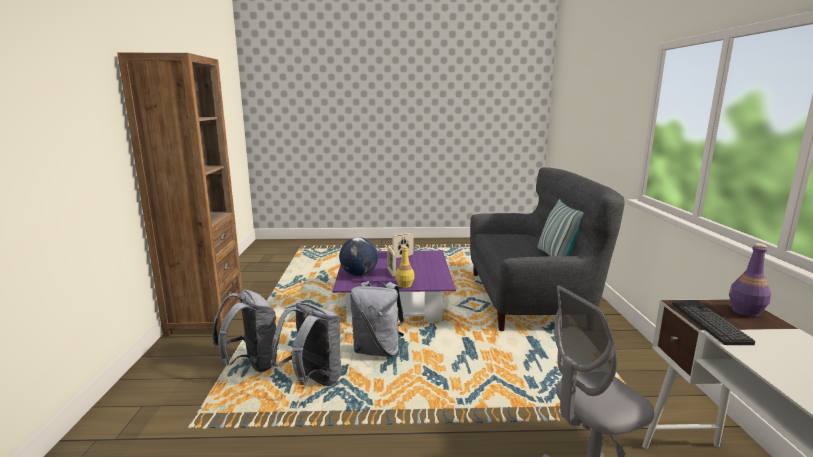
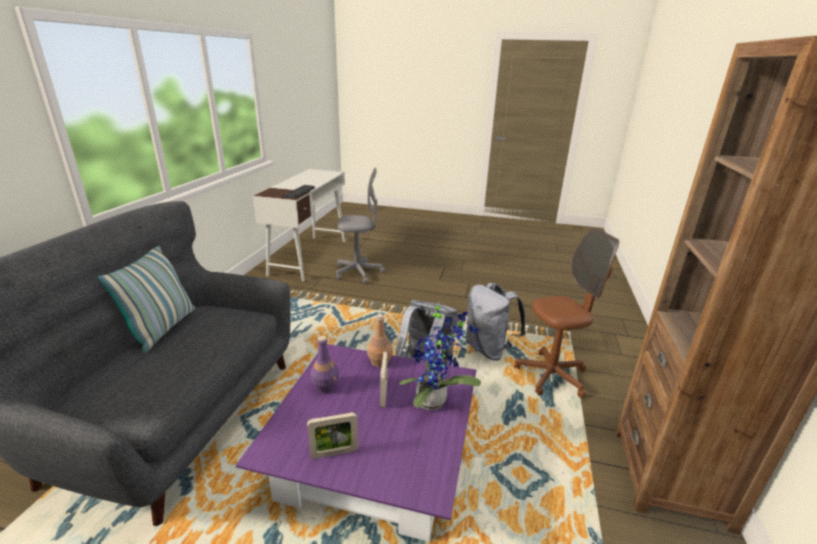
camera: 165 degrees left, 10 degrees up
grey backpack [212,290,278,372] -> brown office chair [514,228,619,398]
globe [339,237,378,276] -> potted plant [400,302,481,410]
yellow bottle [396,246,415,288] -> brown bottle [367,314,393,367]
purple bottle [729,243,771,317] -> purple bottle moved to [310,336,339,393]

